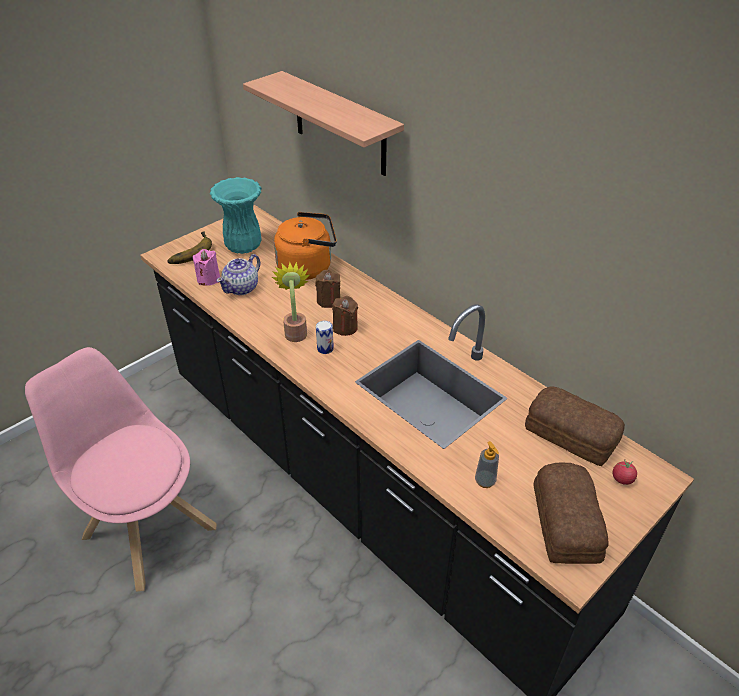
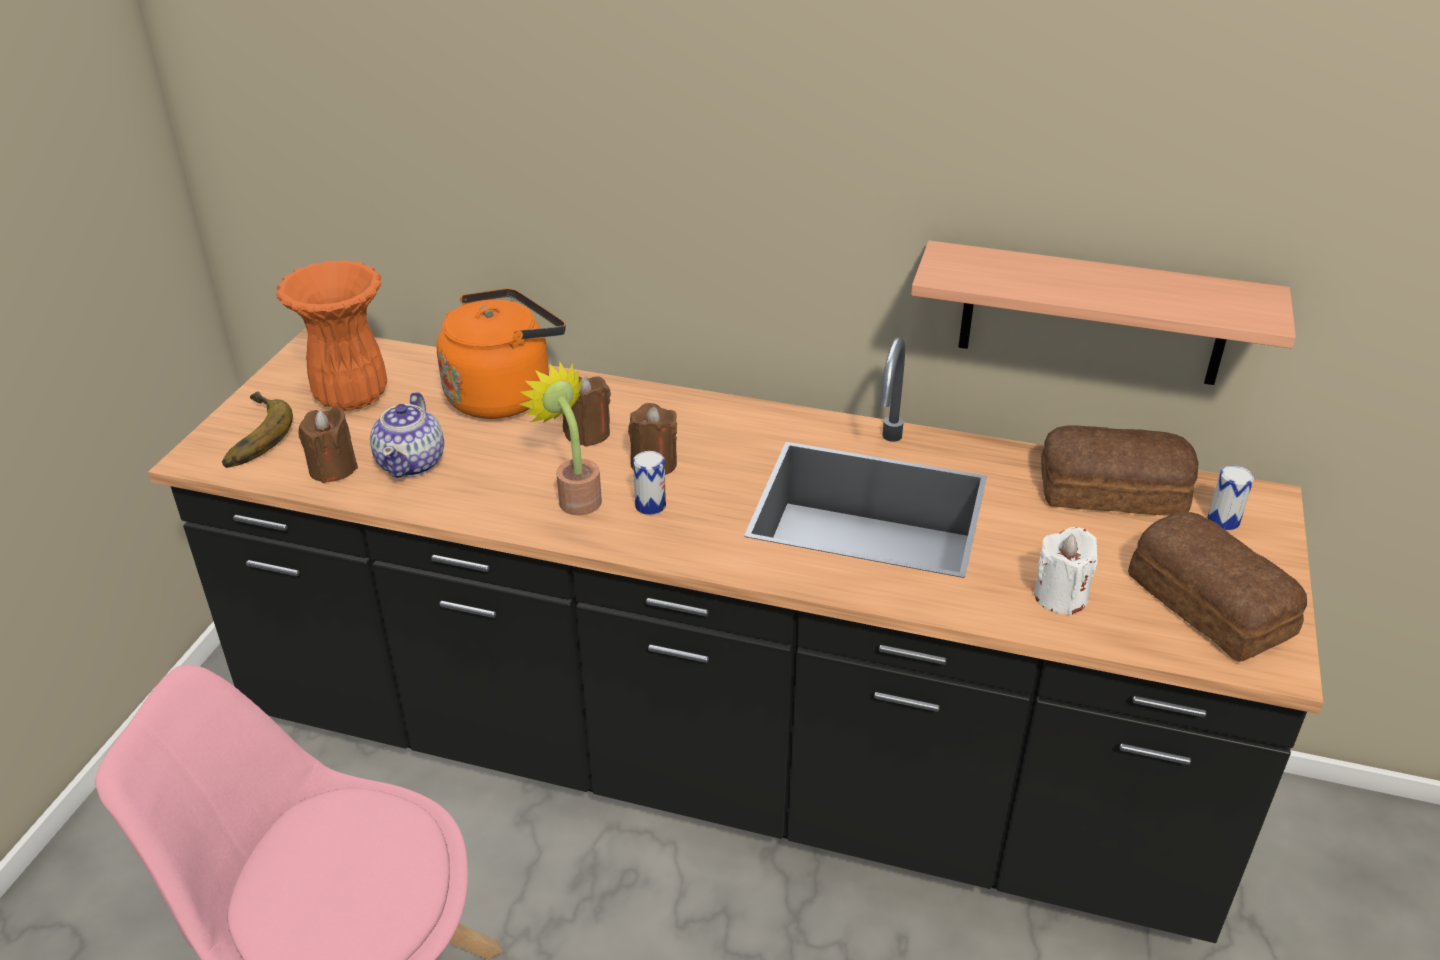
camera: 30 degrees left, 5 degrees down
pink candle [193,249,220,286] -> brown candle [298,407,358,483]
turquoise vase [210,177,262,254] -> orange vase [276,260,387,411]
shelf [243,71,404,176] -> shelf moved to [911,241,1296,385]
soap dispenser [475,441,499,488] -> white candle [1034,527,1098,615]
tomato [613,459,637,485] -> can [1207,465,1254,530]

